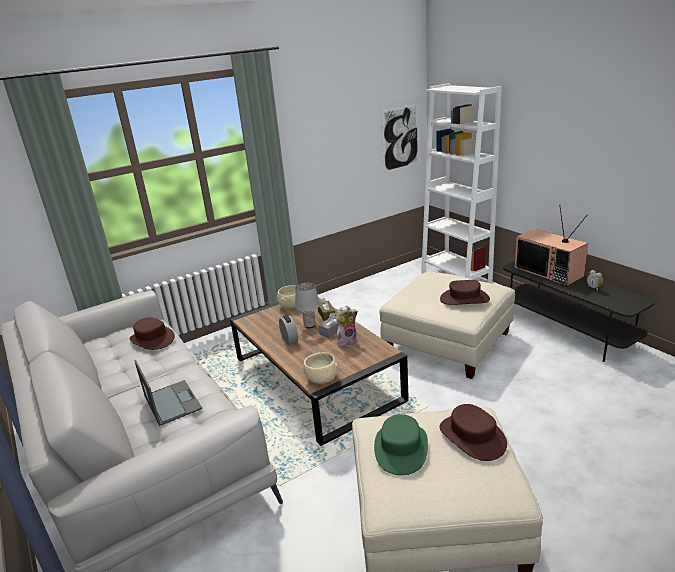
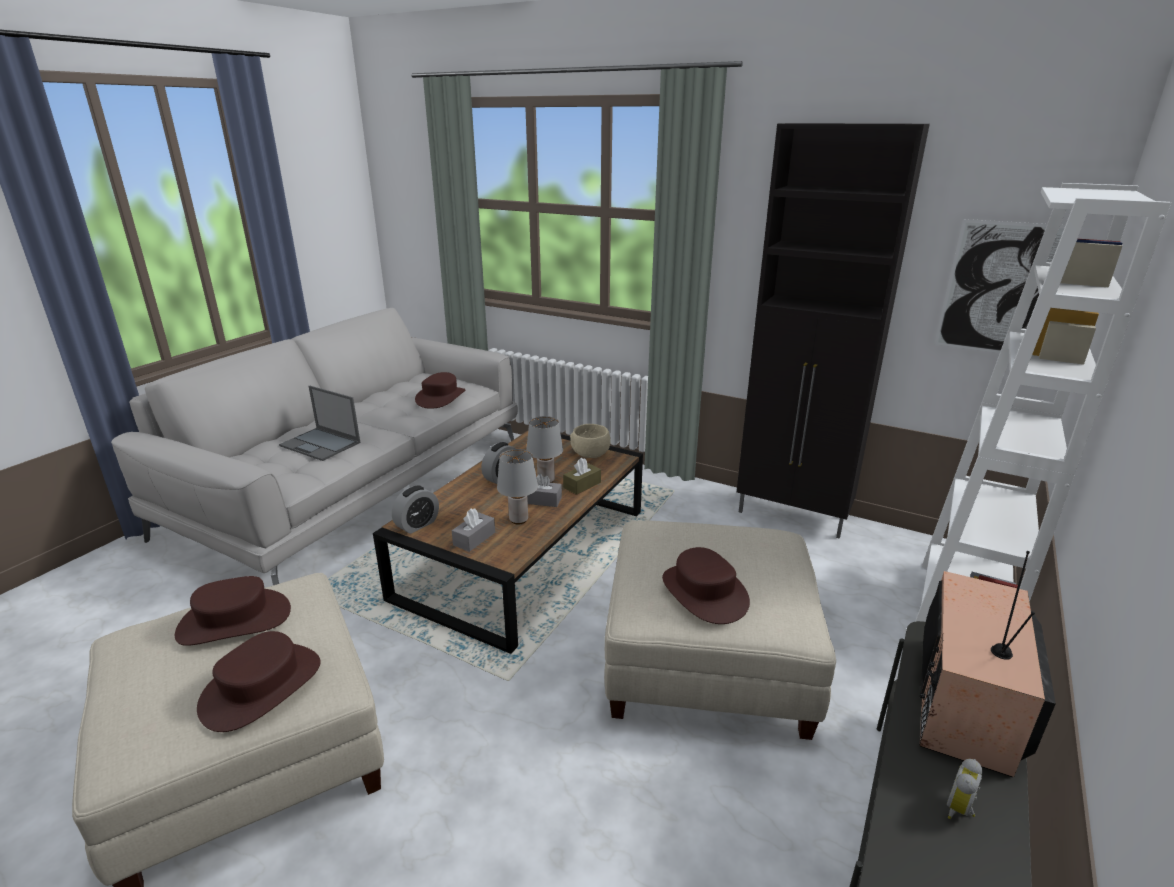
camera: 60 degrees right, 0 degrees up
laptop [134,360,202,426] -> laptop turned 90 degrees clockwise [279,386,360,461]
beige bowl [303,352,338,384] -> alarm clock [392,485,439,534]
plush toy [336,306,358,347] -> grey table lamp [497,449,538,525]
green hat [374,414,428,475] -> brown hat [175,576,291,646]
none -> grey tissue box [452,508,495,552]
none -> black cabinet [737,123,930,539]

